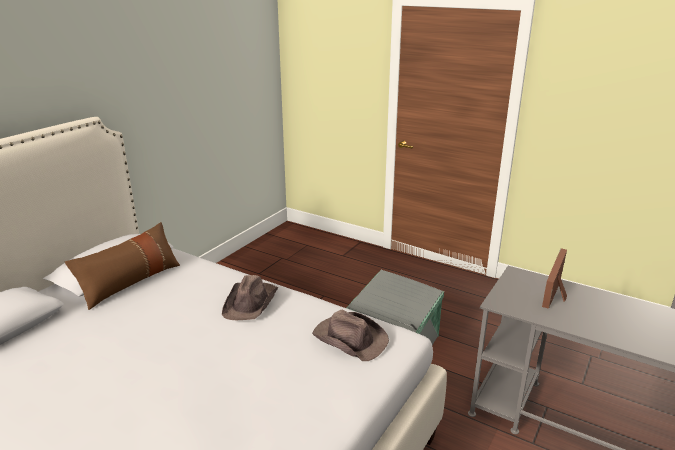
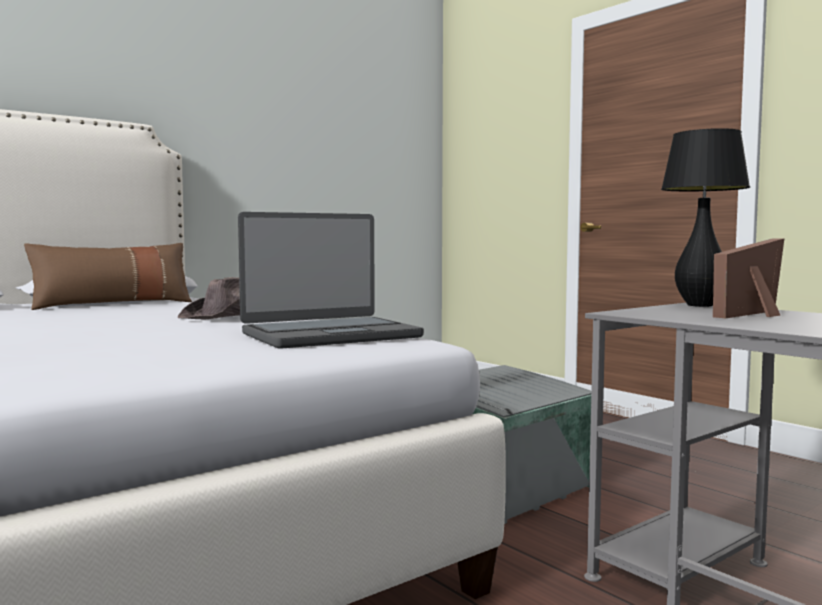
camera: 20 degrees right, 20 degrees down
brown hat [312,310,389,361] -> laptop [238,212,424,349]
none -> black table lamp [661,128,750,307]

